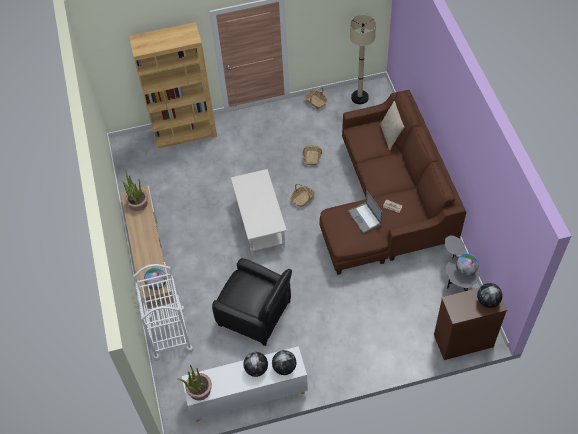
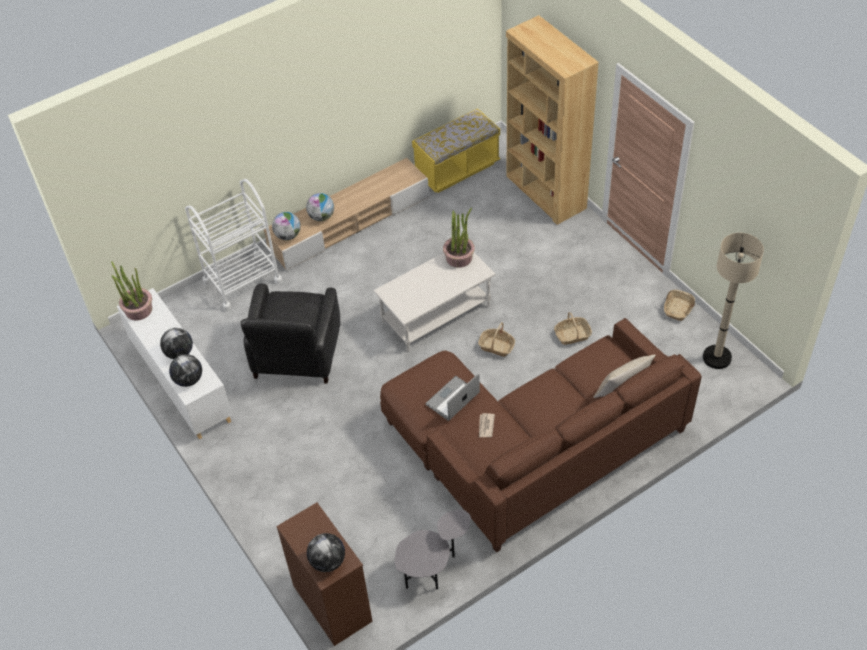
camera: 70 degrees right, 5 degrees down
potted plant [122,170,148,211] -> potted plant moved to [443,207,475,268]
globe [456,254,479,276] -> globe moved to [306,193,334,221]
none -> yellow bench [412,109,500,193]

